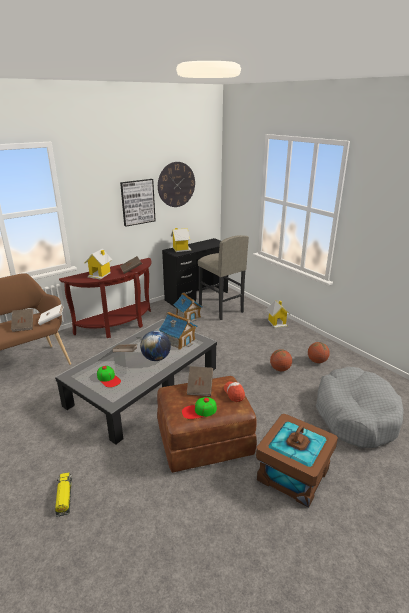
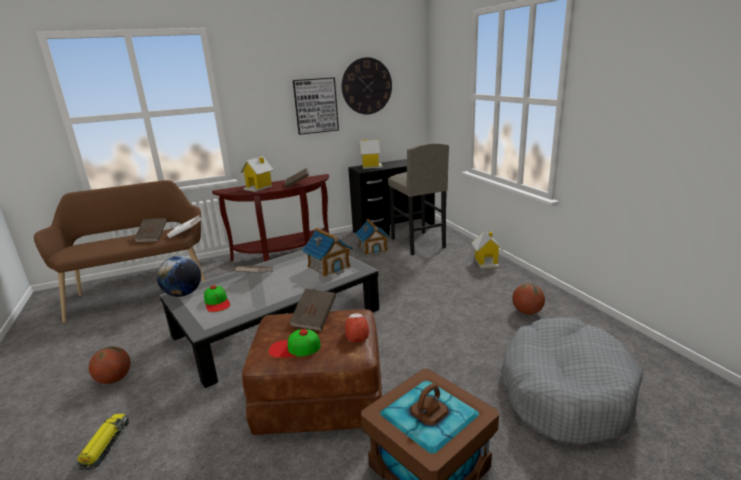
camera: 15 degrees right, 5 degrees down
globe [140,331,171,361] -> globe moved to [157,256,201,297]
basketball [270,349,292,371] -> basketball moved to [89,346,131,384]

